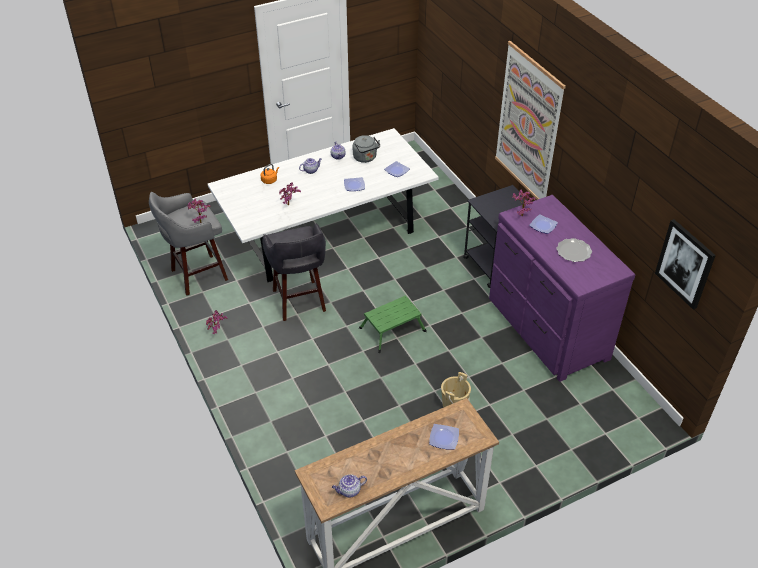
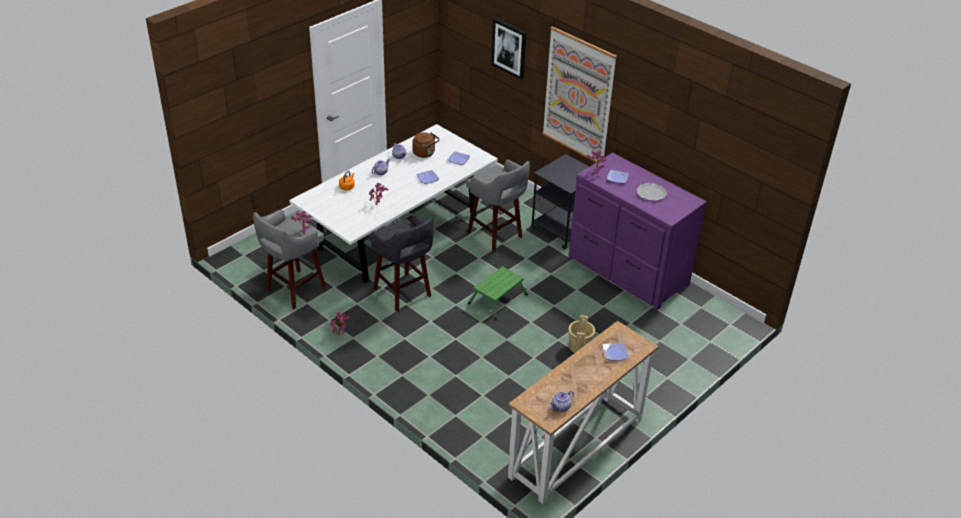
camera: 20 degrees left, 5 degrees down
grey kettle [353,135,380,163] -> brown kettle [412,132,440,158]
picture [655,219,716,310] -> picture moved to [491,18,527,80]
none -> grey stool [466,160,530,252]

